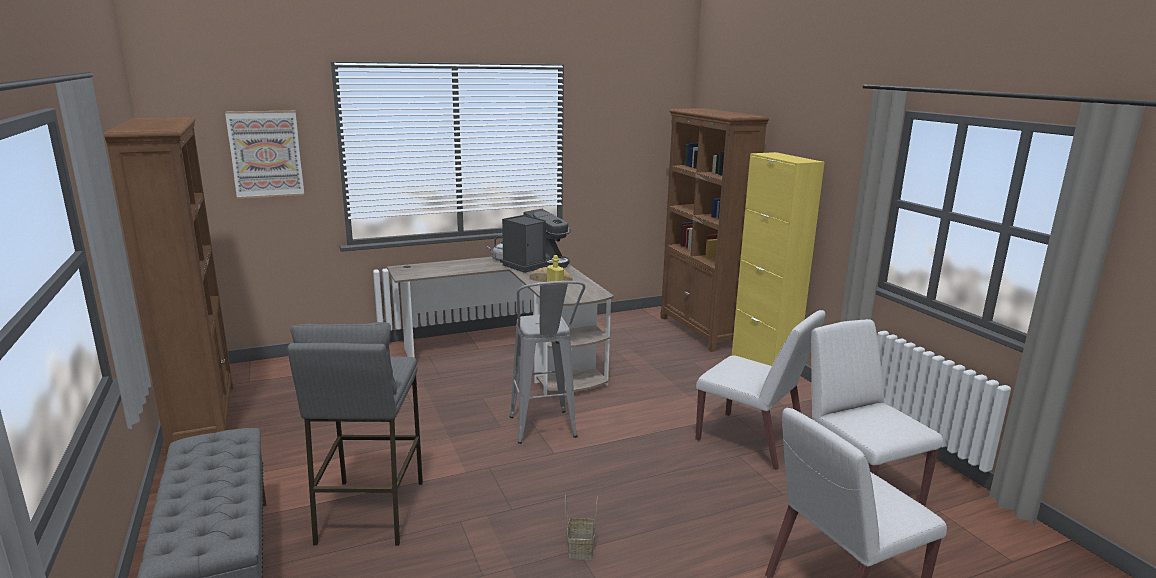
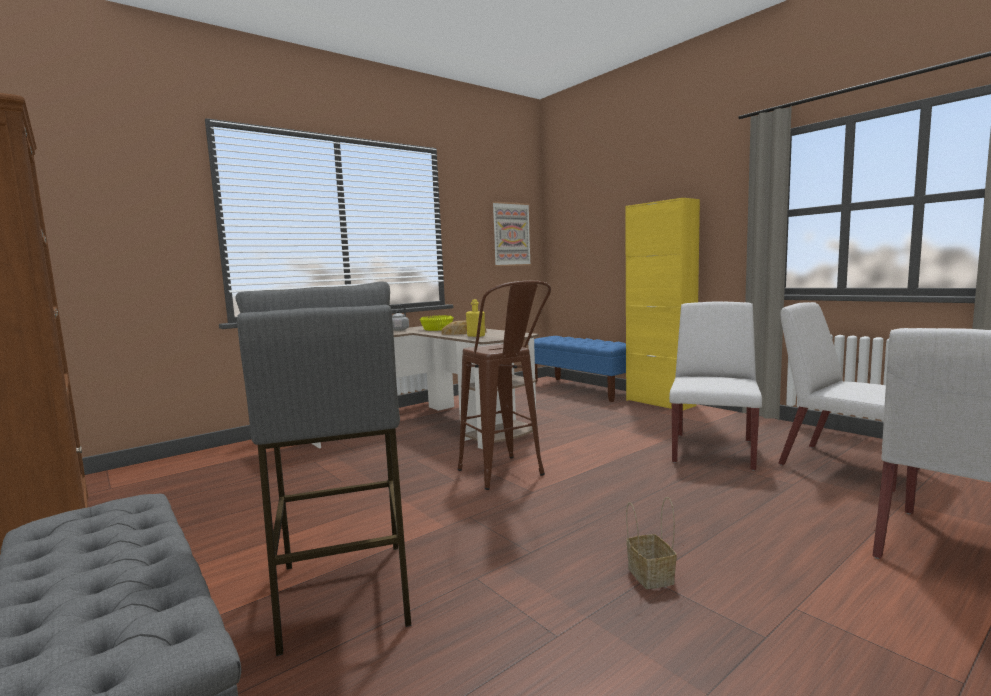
camera: 15 degrees left, 10 degrees down
picture [225,111,304,199] -> picture moved to [492,202,531,266]
coffee machine [500,209,570,273] -> yellow bowl [420,315,453,331]
grey stool [510,281,585,444] -> brown stool [458,281,551,490]
brown bookcase [660,108,769,352] -> blue bench [534,336,626,402]
white chair [695,310,826,470] -> white chair turned 90 degrees counterclockwise [669,301,762,471]

